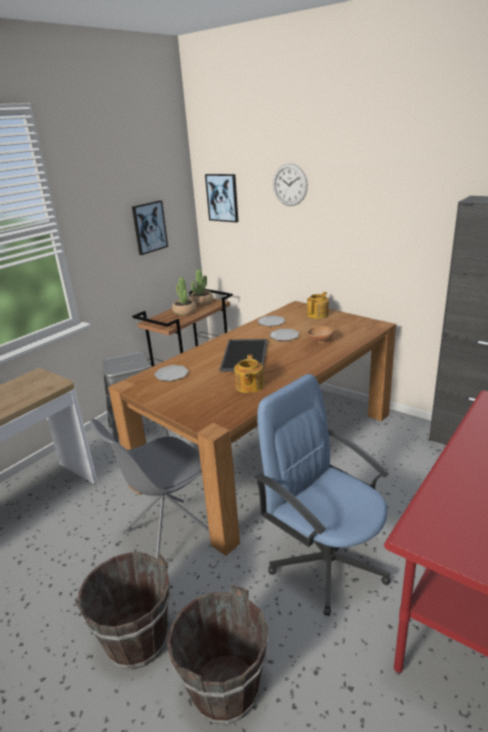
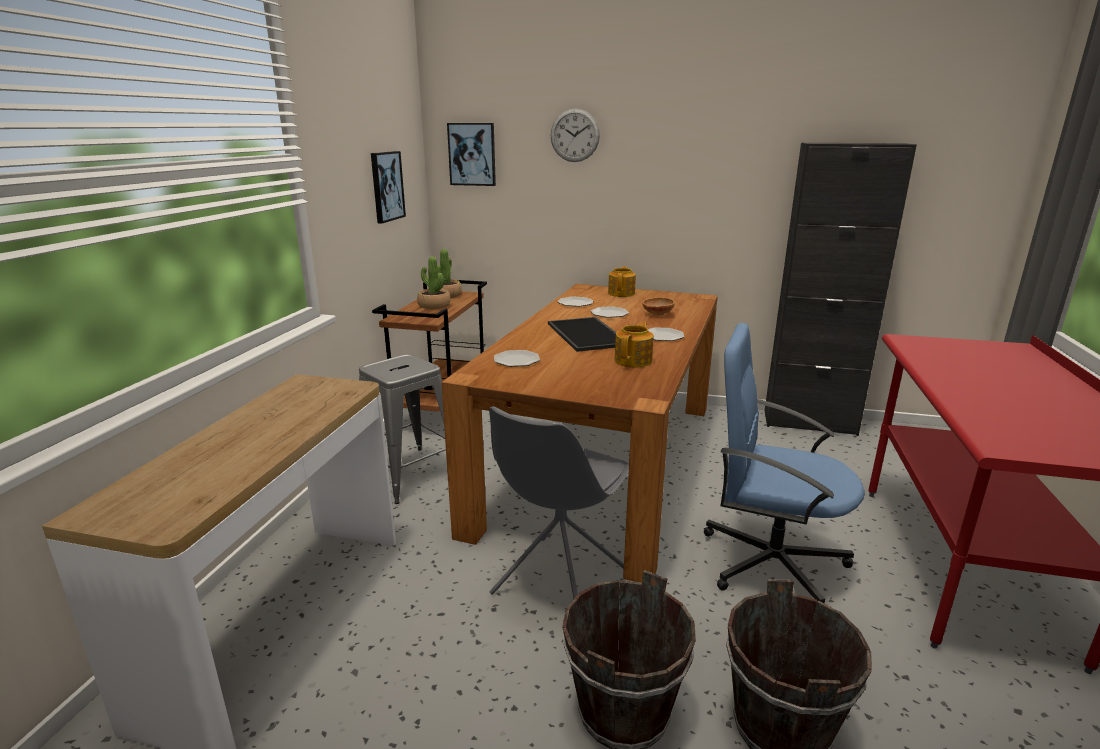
camera: 25 degrees left, 5 degrees down
teapot [234,355,264,393] -> teapot turned 135 degrees counterclockwise [614,322,654,368]
none -> plate [648,327,684,341]

